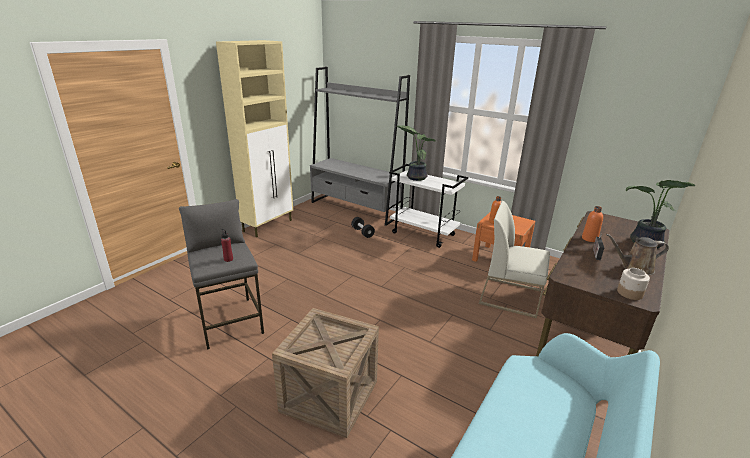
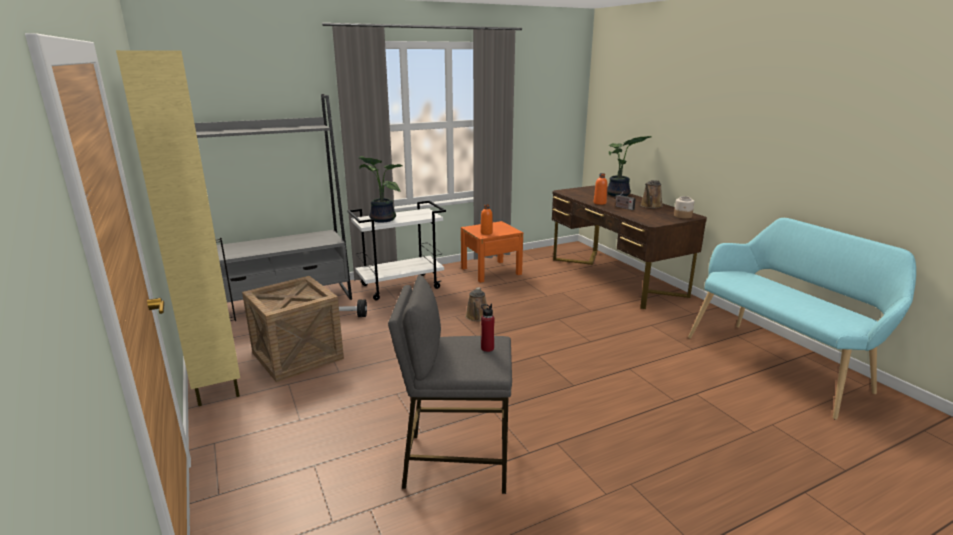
camera: 60 degrees left, 5 degrees down
crate [272,308,379,438] -> crate moved to [242,276,344,382]
white chair [479,201,550,318] -> none
none -> brown watering can [466,287,487,321]

